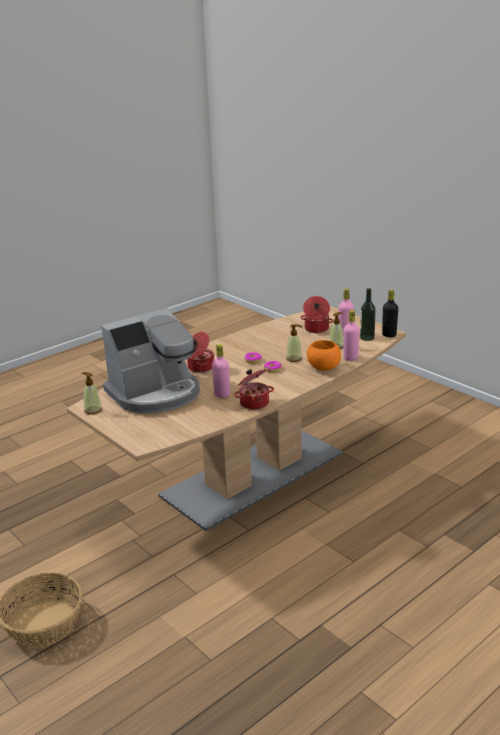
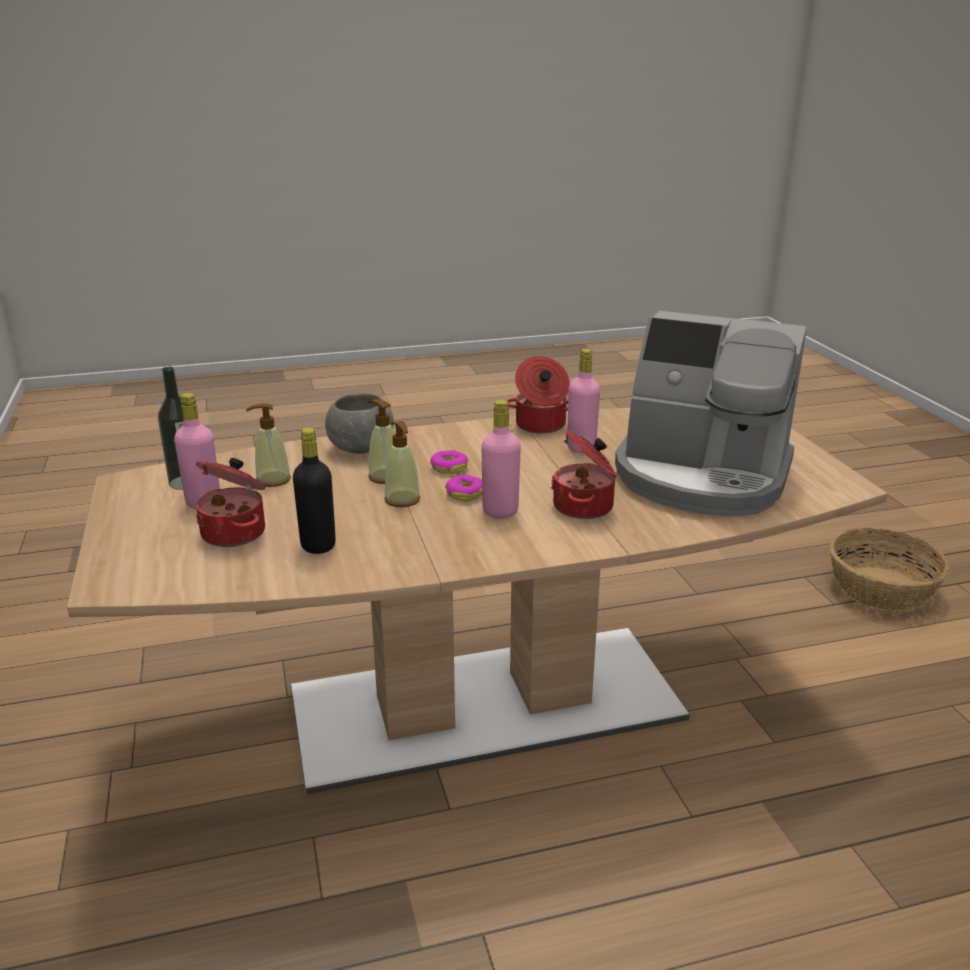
camera: 155 degrees left, 0 degrees up
soap dispenser [81,372,102,415] -> soap dispenser moved to [384,421,420,507]
coffee machine [101,308,200,413] -> coffee machine turned 150 degrees counterclockwise [615,311,807,517]
orange bowl [307,340,341,371] -> grey bowl [325,392,394,454]
pink bottle [343,310,360,361] -> pink bottle moved to [481,400,521,518]
black bottle [382,289,398,337] -> black bottle moved to [293,427,336,554]

